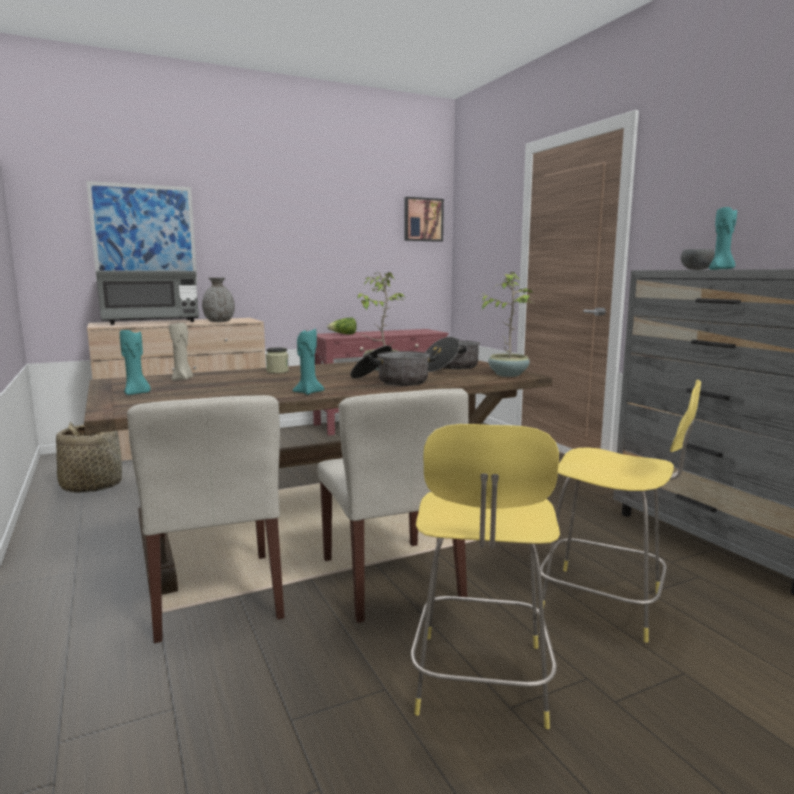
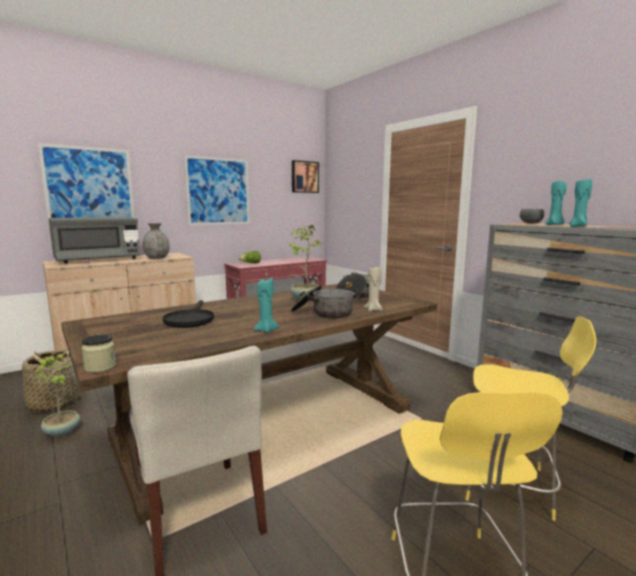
camera: 10 degrees left, 0 degrees up
turquoise candle [120,330,151,395] -> turquoise candle moved to [569,178,592,227]
beige candle [169,323,193,381] -> beige candle moved to [364,267,383,311]
jar [266,348,289,373] -> jar moved to [81,334,116,373]
beige chair [317,388,469,623] -> none
potted plant [481,272,533,377] -> potted plant moved to [33,353,80,437]
none -> black frying pan [163,300,214,328]
none -> picture [184,155,250,225]

